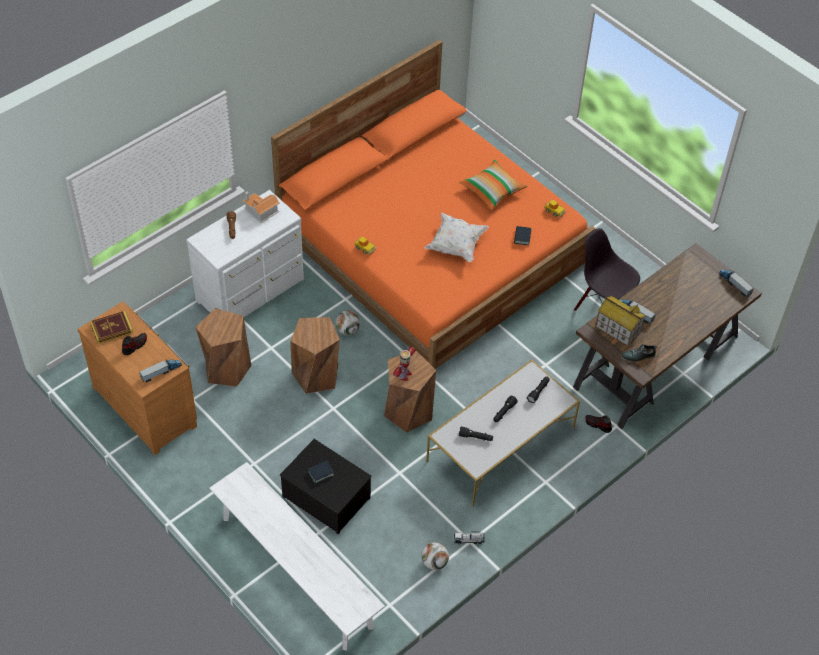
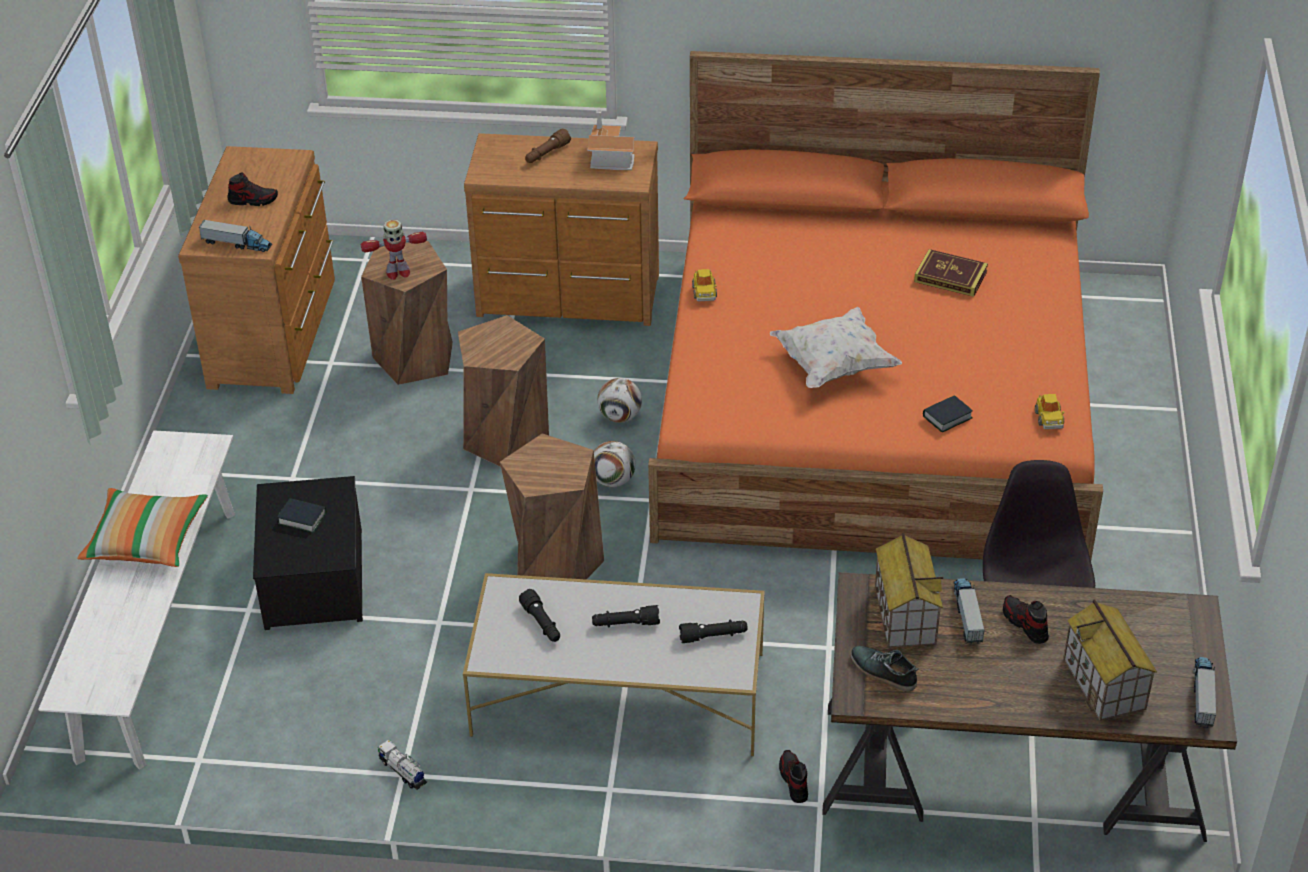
camera: 50 degrees right, 10 degrees down
book [90,311,133,344] -> book moved to [914,249,988,297]
white dresser [186,190,304,317] -> brown dresser [464,133,659,326]
toy robot [393,347,415,381] -> toy robot moved to [361,219,427,280]
football [422,542,449,570] -> football moved to [594,441,636,487]
pillow [459,160,527,209] -> pillow moved to [77,488,208,567]
none -> shoe [1003,595,1049,644]
none -> toy house [1063,599,1157,721]

